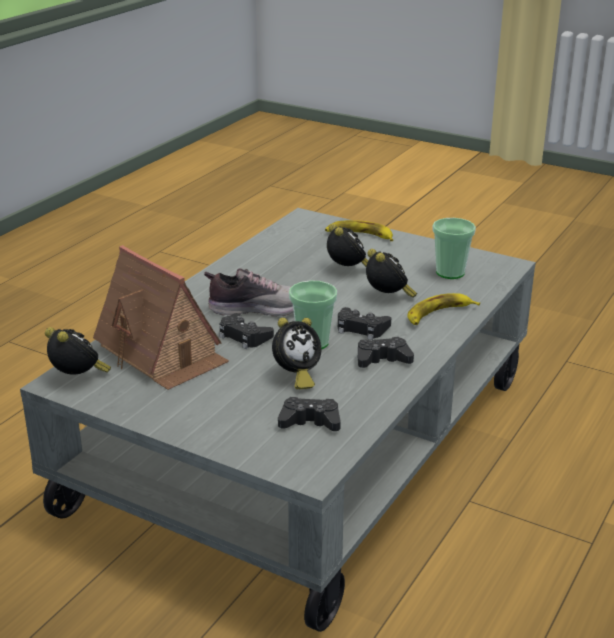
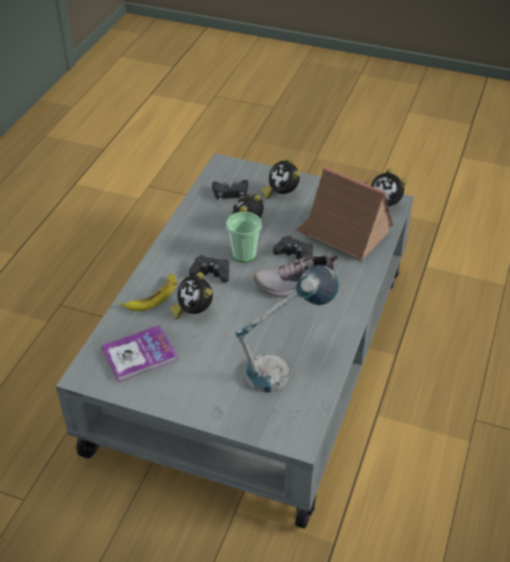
camera: 170 degrees right, 15 degrees up
banana [325,220,393,241] -> none
alarm clock [327,224,368,267] -> alarm clock moved to [262,157,300,199]
black game controller [358,337,414,368] -> none
cup [432,218,476,279] -> book [101,325,178,382]
none -> table lamp [236,265,339,393]

